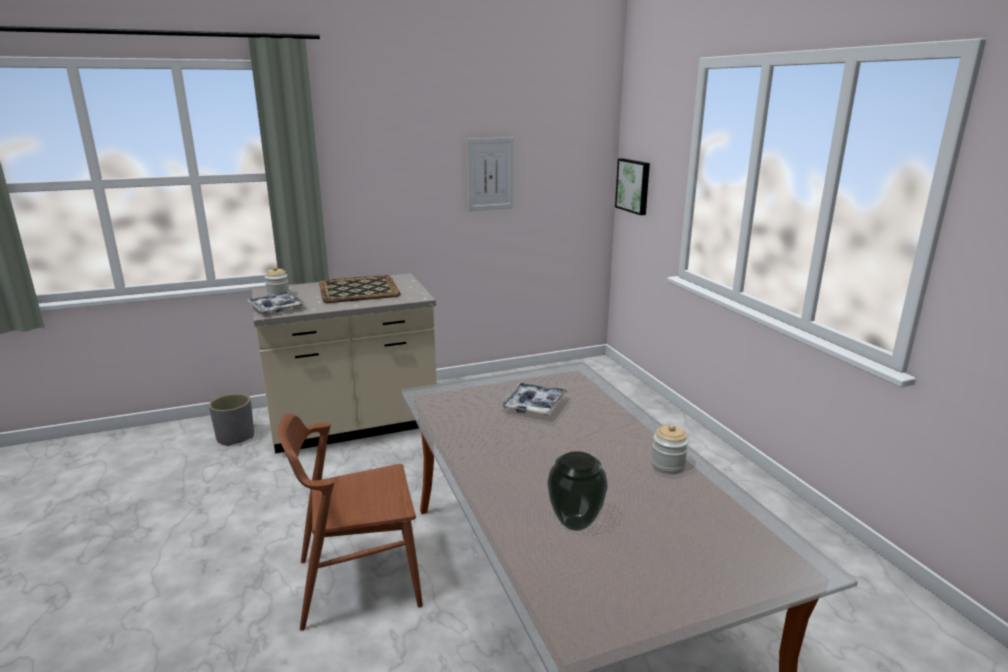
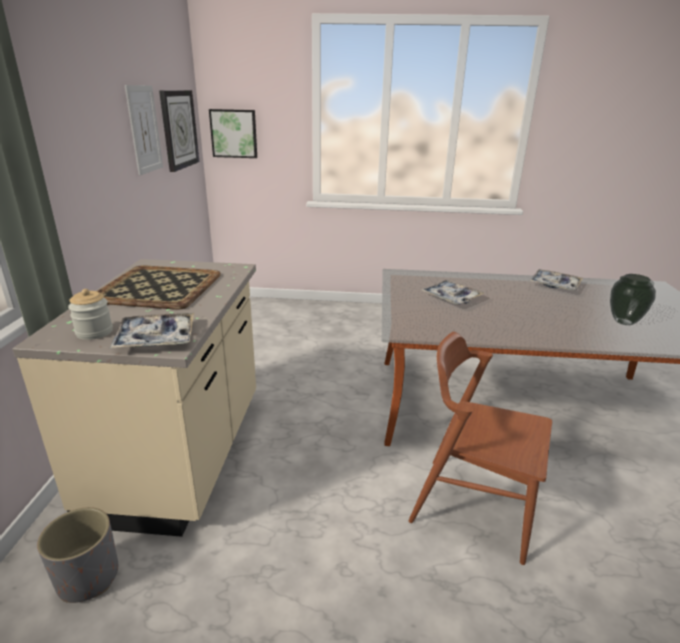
camera: 65 degrees left, 5 degrees up
brown chair [278,413,423,631] -> brown chair turned 105 degrees clockwise [408,332,552,565]
jar [651,425,689,474] -> tray [529,269,583,291]
none -> wall clock [159,90,199,172]

